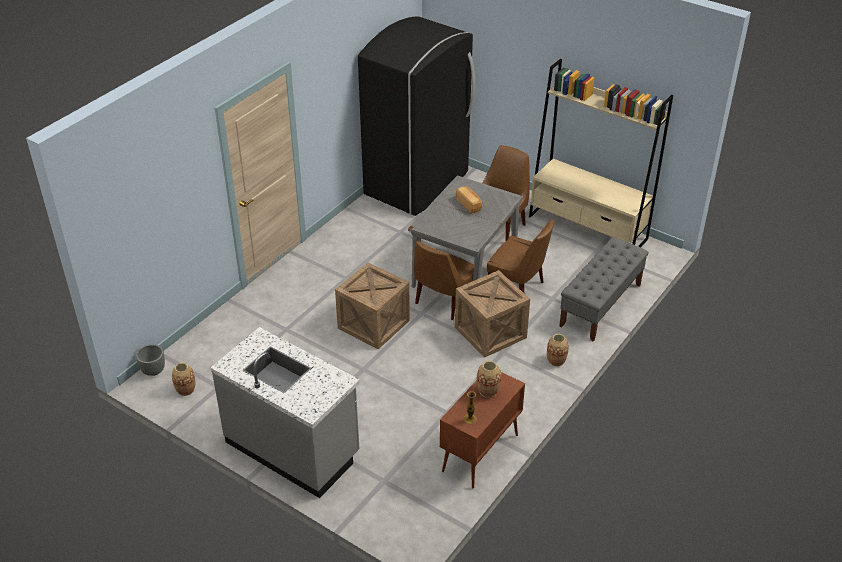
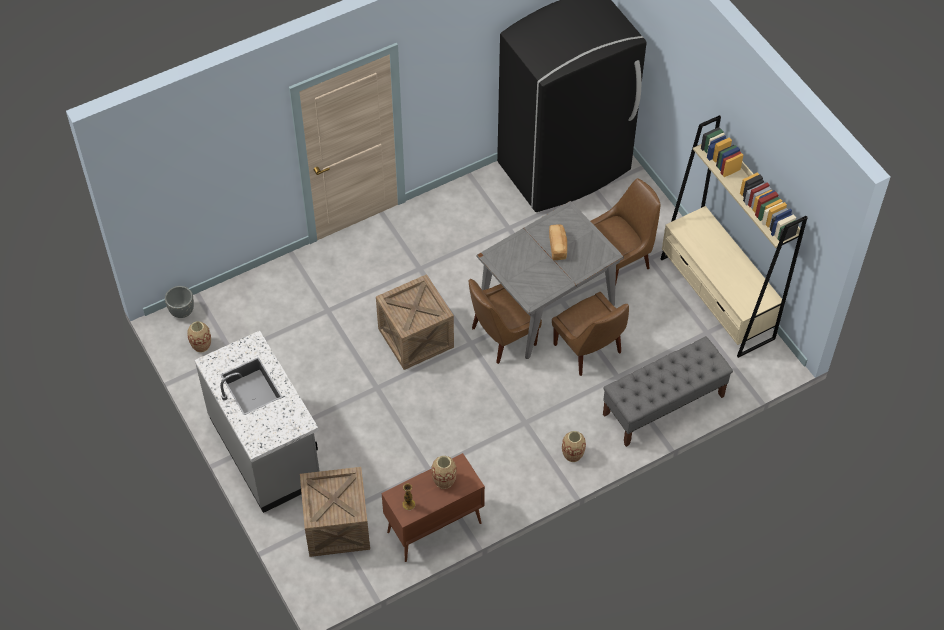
camera: 25 degrees right, 15 degrees up
crate [455,270,530,358] -> crate moved to [300,467,370,557]

